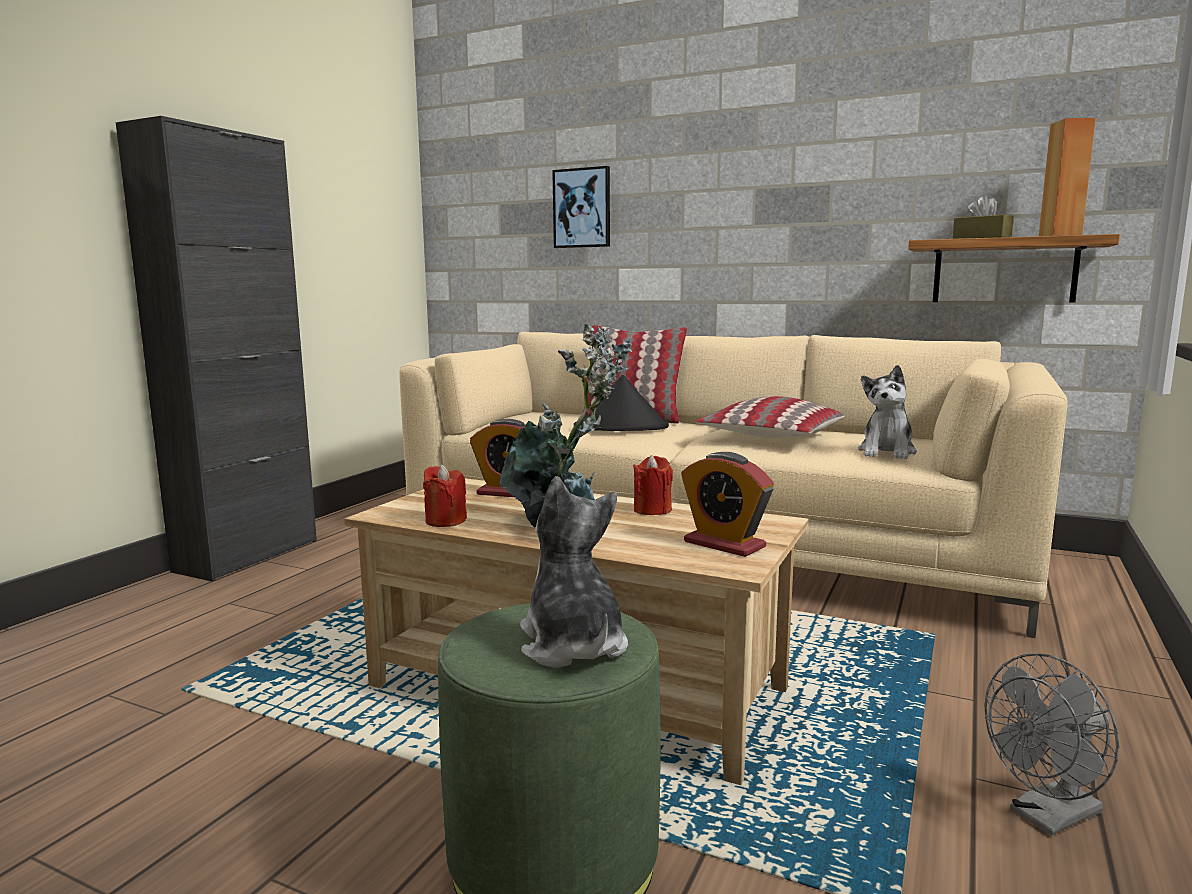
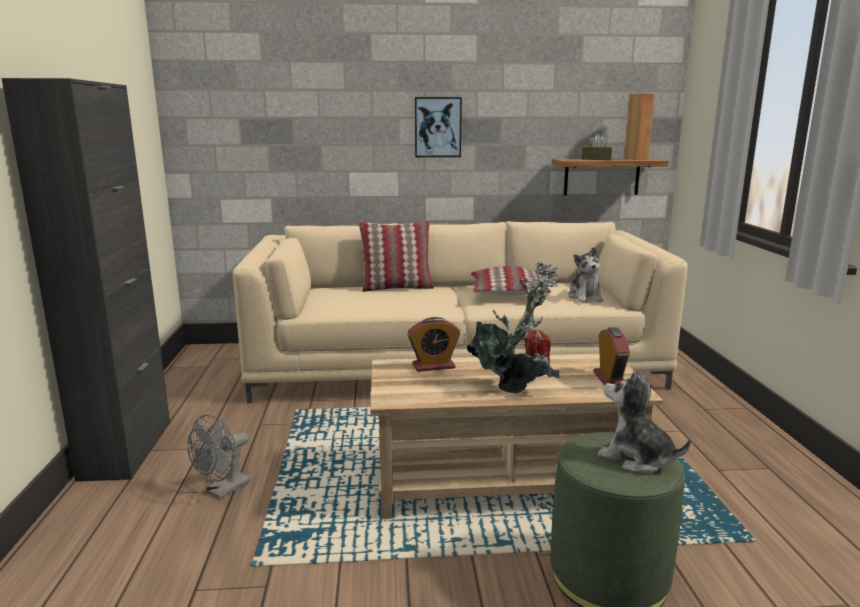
camera: 30 degrees left, 5 degrees up
red candle [423,464,467,527] -> none
picture [552,166,610,248] -> picture moved to [415,97,462,157]
black hat [574,375,669,431] -> none
alarm clock [681,452,774,557] -> alarm clock turned 105 degrees counterclockwise [593,327,630,386]
grey fan [984,653,1119,836] -> grey fan moved to [187,415,251,499]

